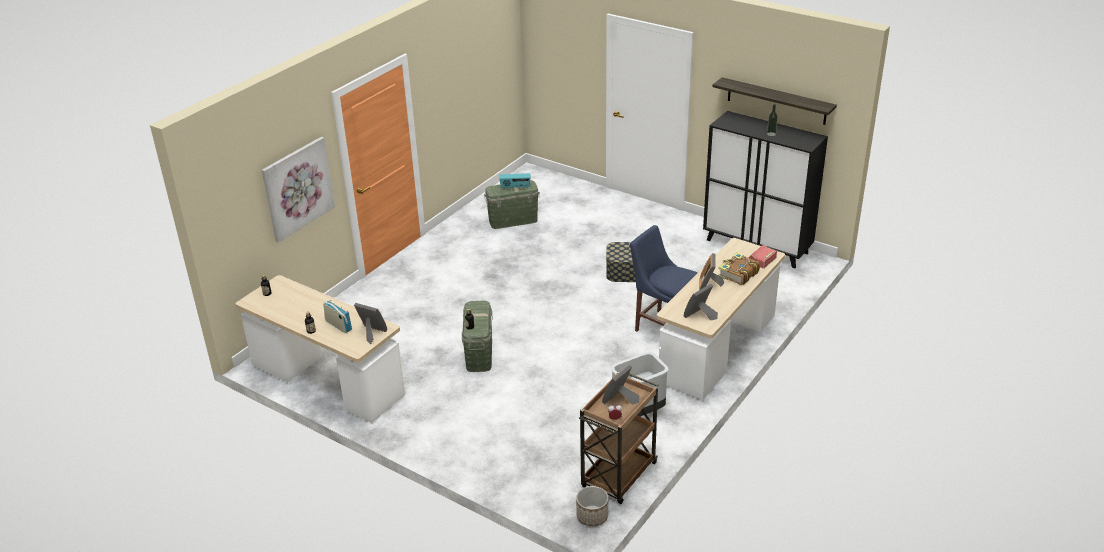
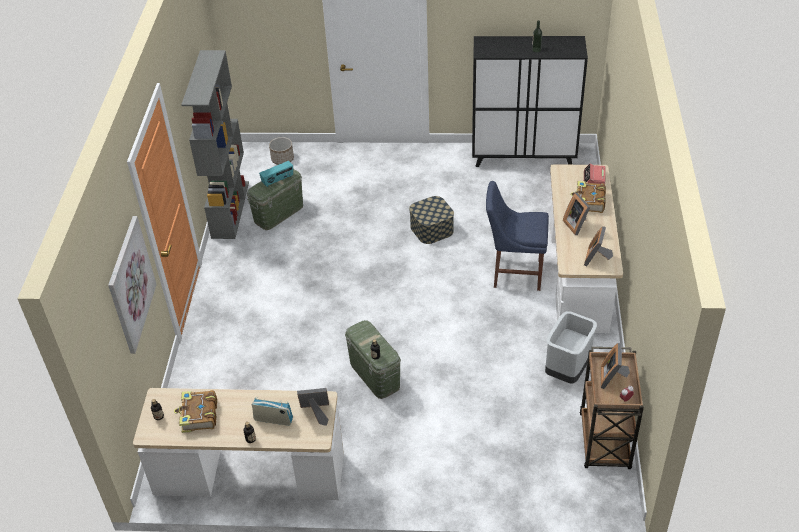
camera: 30 degrees left, 10 degrees up
planter [576,486,608,527] -> planter moved to [269,137,294,165]
shelf [712,77,837,125] -> none
none -> book [174,390,217,433]
none -> grey bookcase [181,50,249,239]

